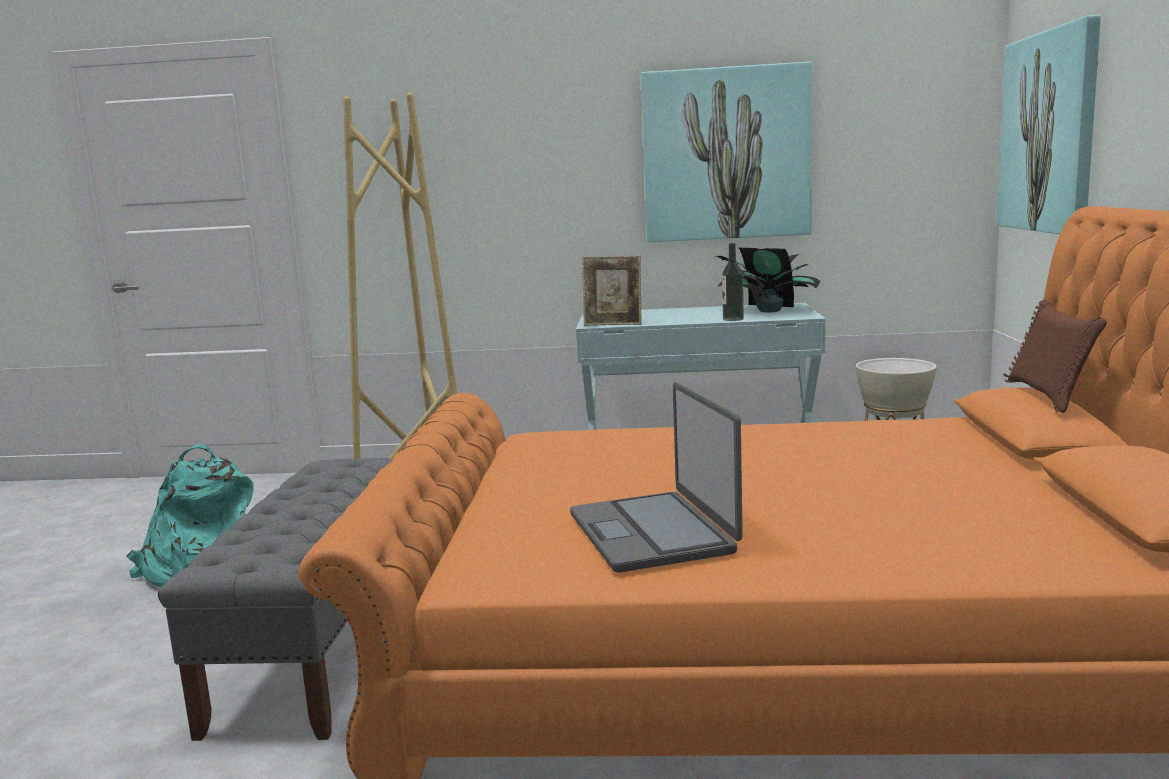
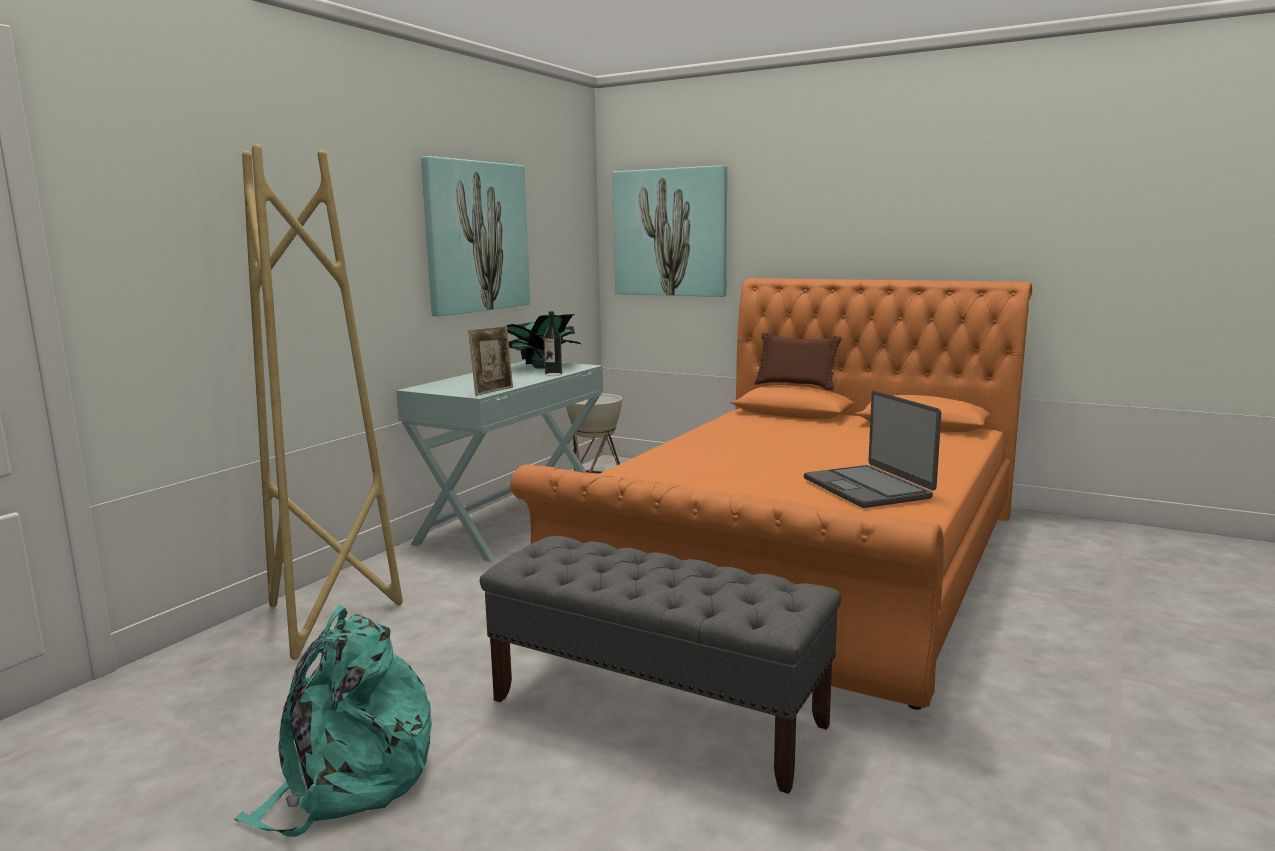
camera: 65 degrees left, 0 degrees up
laptop [570,382,743,573] -> laptop turned 60 degrees clockwise [804,391,941,508]

